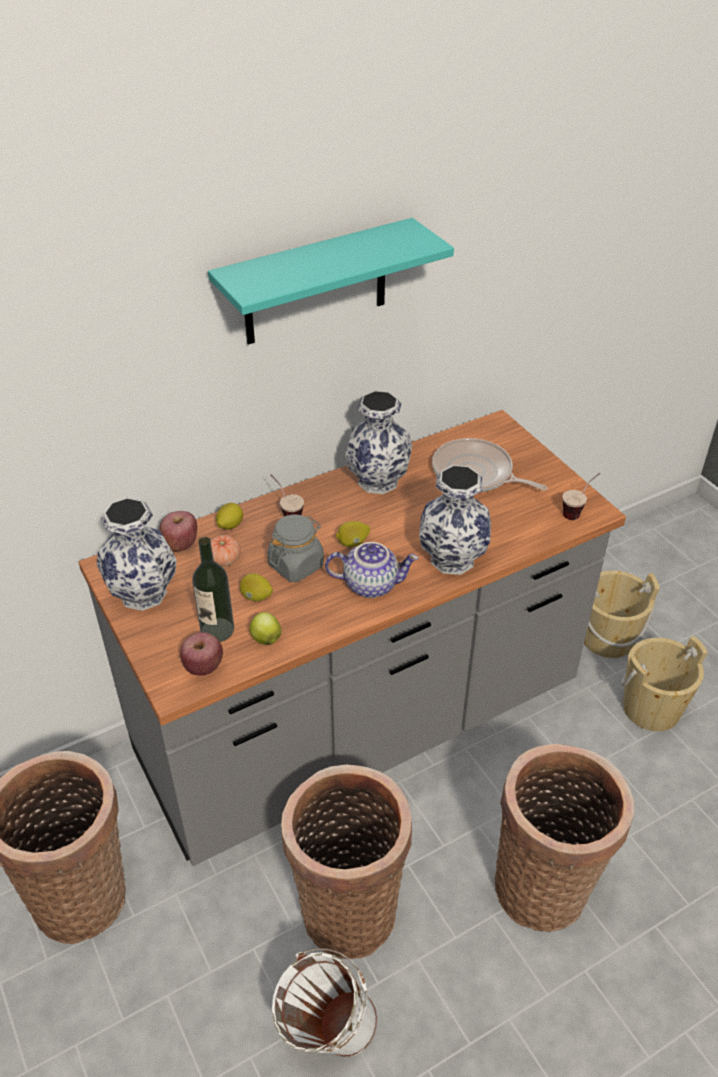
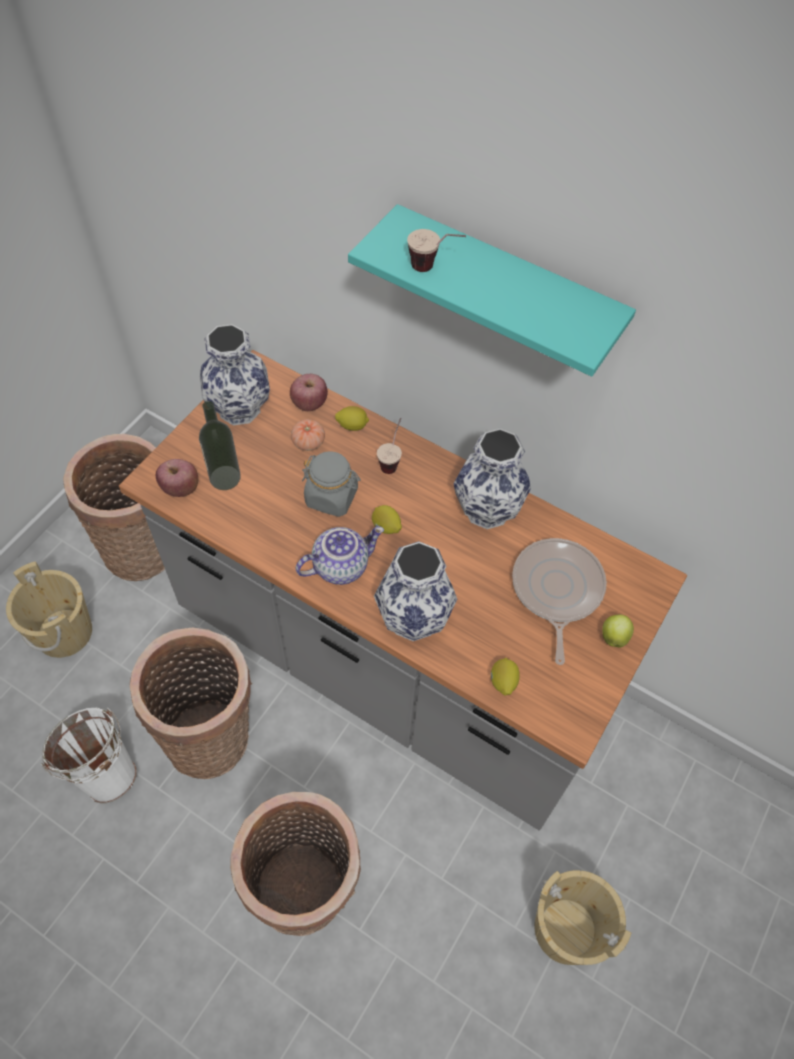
camera: 60 degrees right, 15 degrees up
lemon [240,573,273,601] -> lemon moved to [491,658,520,696]
apple [249,612,281,645] -> apple moved to [602,614,634,648]
teapot [325,542,419,598] -> teapot turned 90 degrees counterclockwise [296,526,384,585]
cup [563,473,600,520] -> cup moved to [407,229,466,272]
beige bucket [584,570,660,658] -> beige bucket moved to [6,561,92,658]

